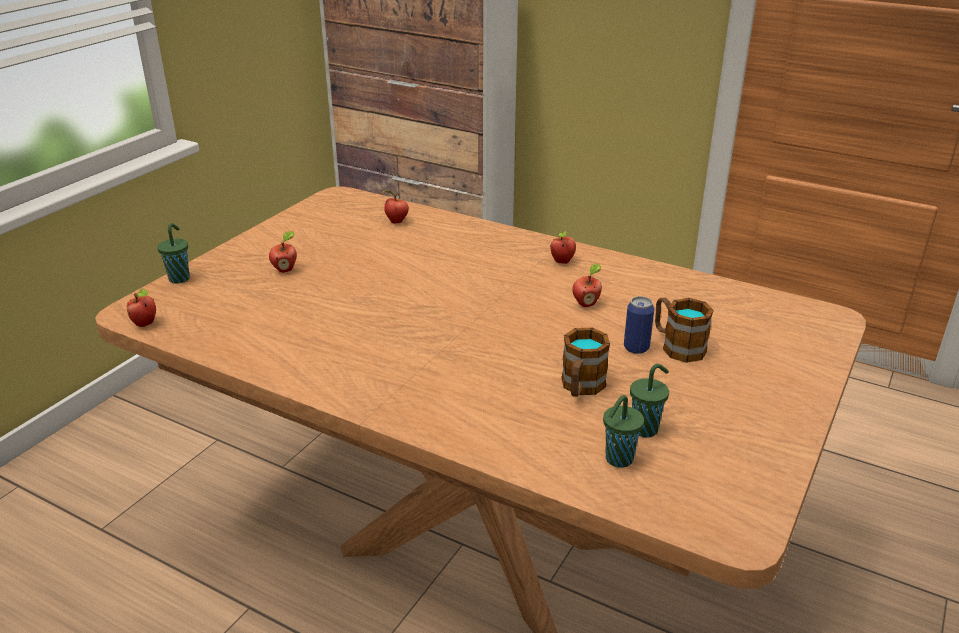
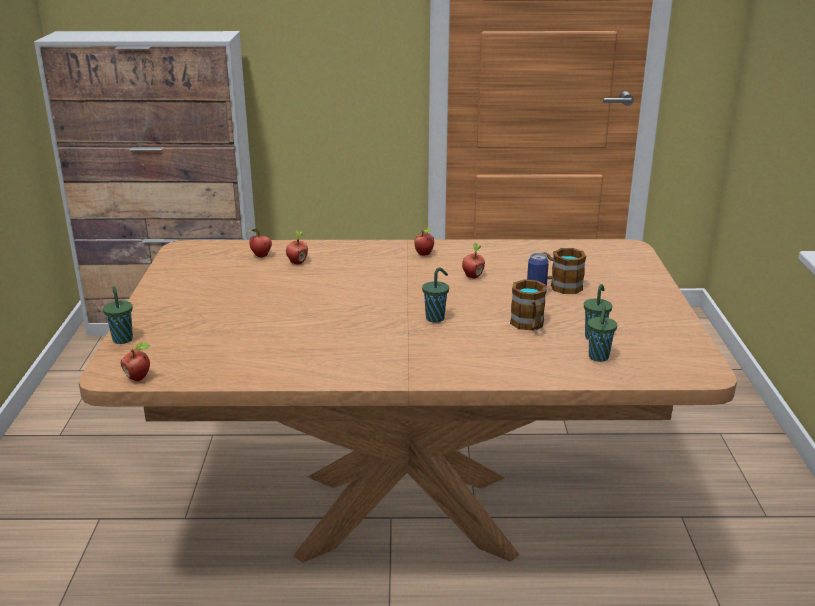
camera: 30 degrees left, 5 degrees down
apple [269,231,297,273] -> apple moved to [286,230,308,265]
none -> green cup [422,268,449,323]

